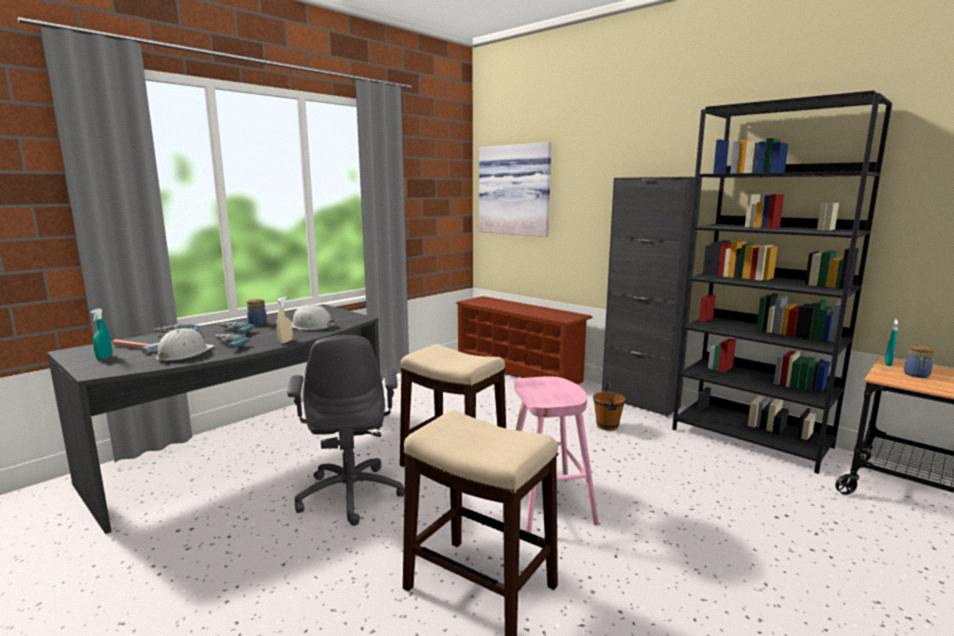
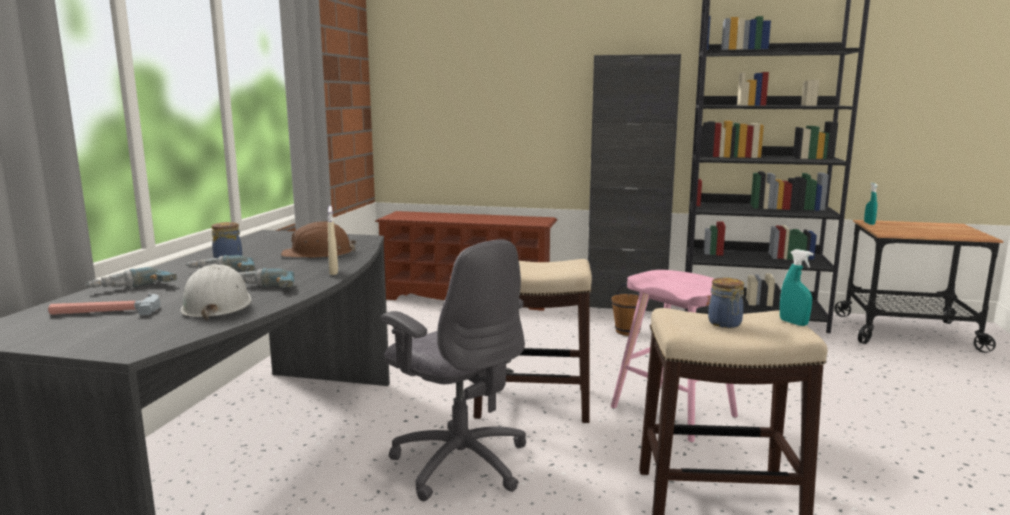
camera: 30 degrees left, 0 degrees up
turquoise spray bottle [91,308,112,360] -> turquoise spray bottle moved to [780,249,814,326]
white hard hat [292,305,335,330] -> brown hard hat [281,221,357,258]
picture [479,142,551,237] -> none
jar [904,345,935,378] -> jar moved to [708,278,744,328]

